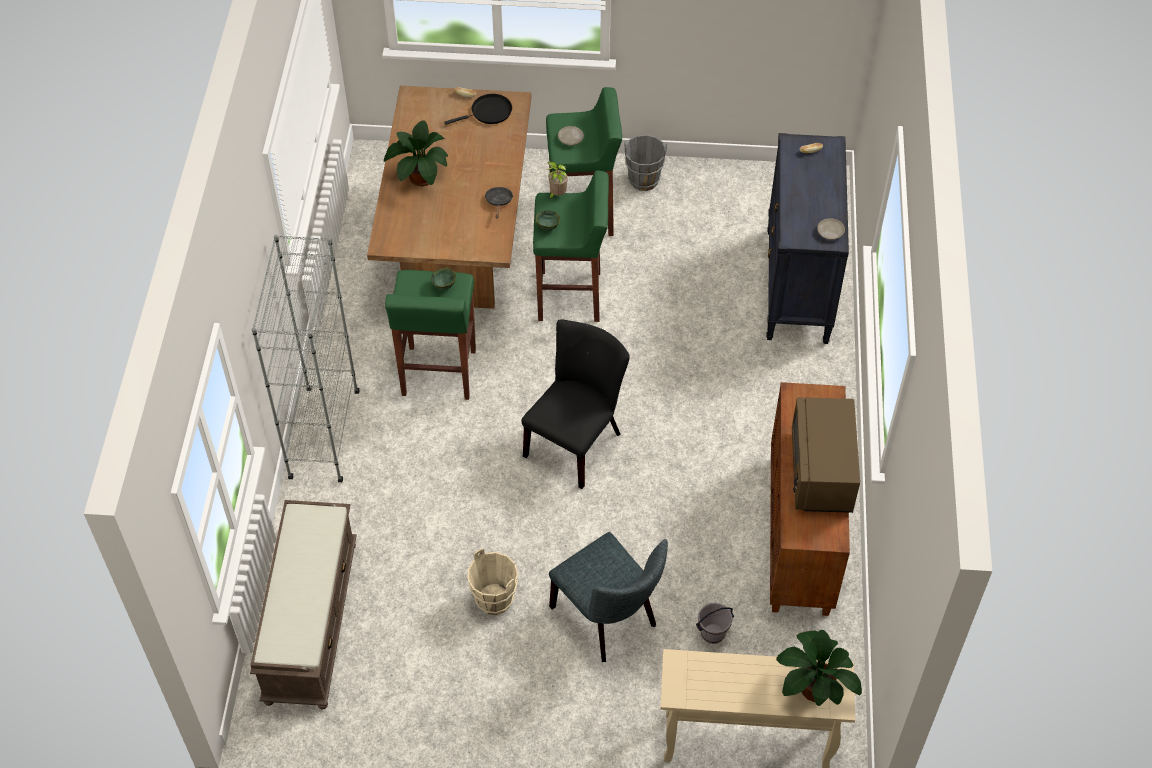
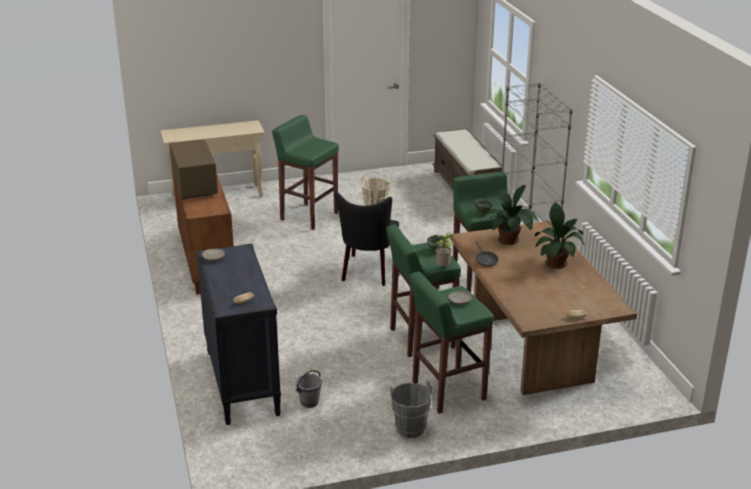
camera: 160 degrees right, 25 degrees down
black frying pan [444,94,512,125] -> none
grey chair [549,532,668,662] -> green stool [272,115,339,230]
grey bucket [696,603,734,644] -> grey bucket moved to [296,370,322,408]
potted plant [776,630,862,706] -> potted plant moved to [483,185,538,245]

